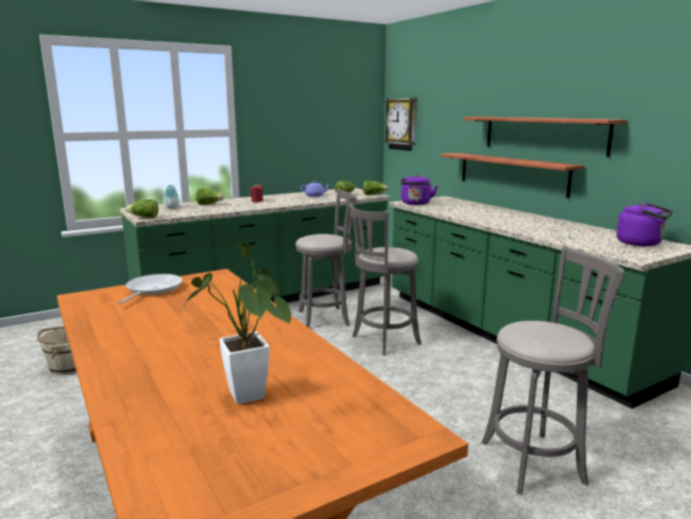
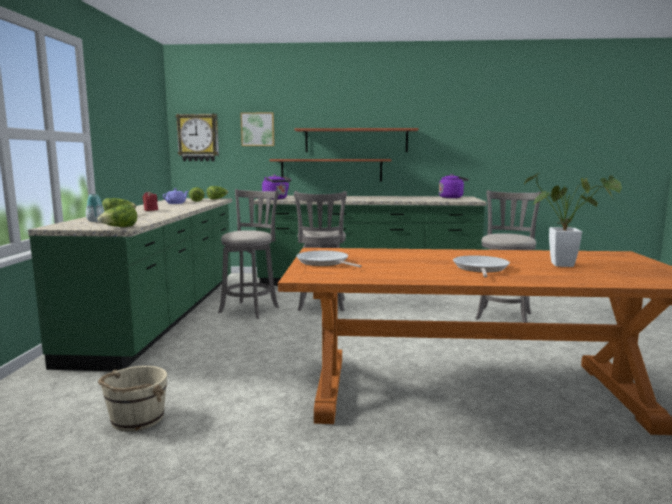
camera: 55 degrees left, 5 degrees down
none -> picture [240,112,275,146]
none -> frying pan [453,255,510,278]

